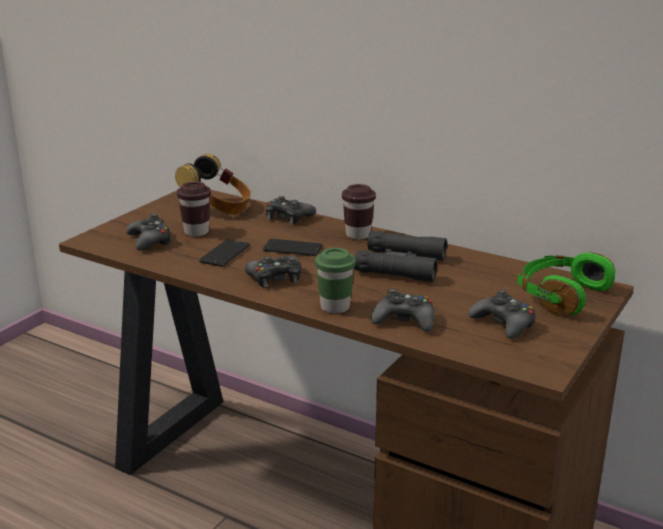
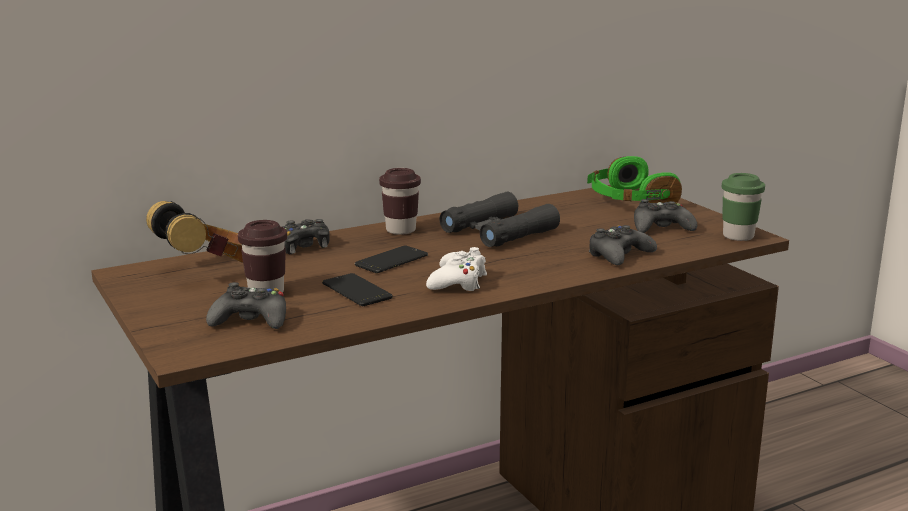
camera: 60 degrees left, 5 degrees down
black game controller [244,256,301,287] -> white game controller [426,247,487,291]
green cup [315,248,356,314] -> green cup moved to [722,173,765,241]

